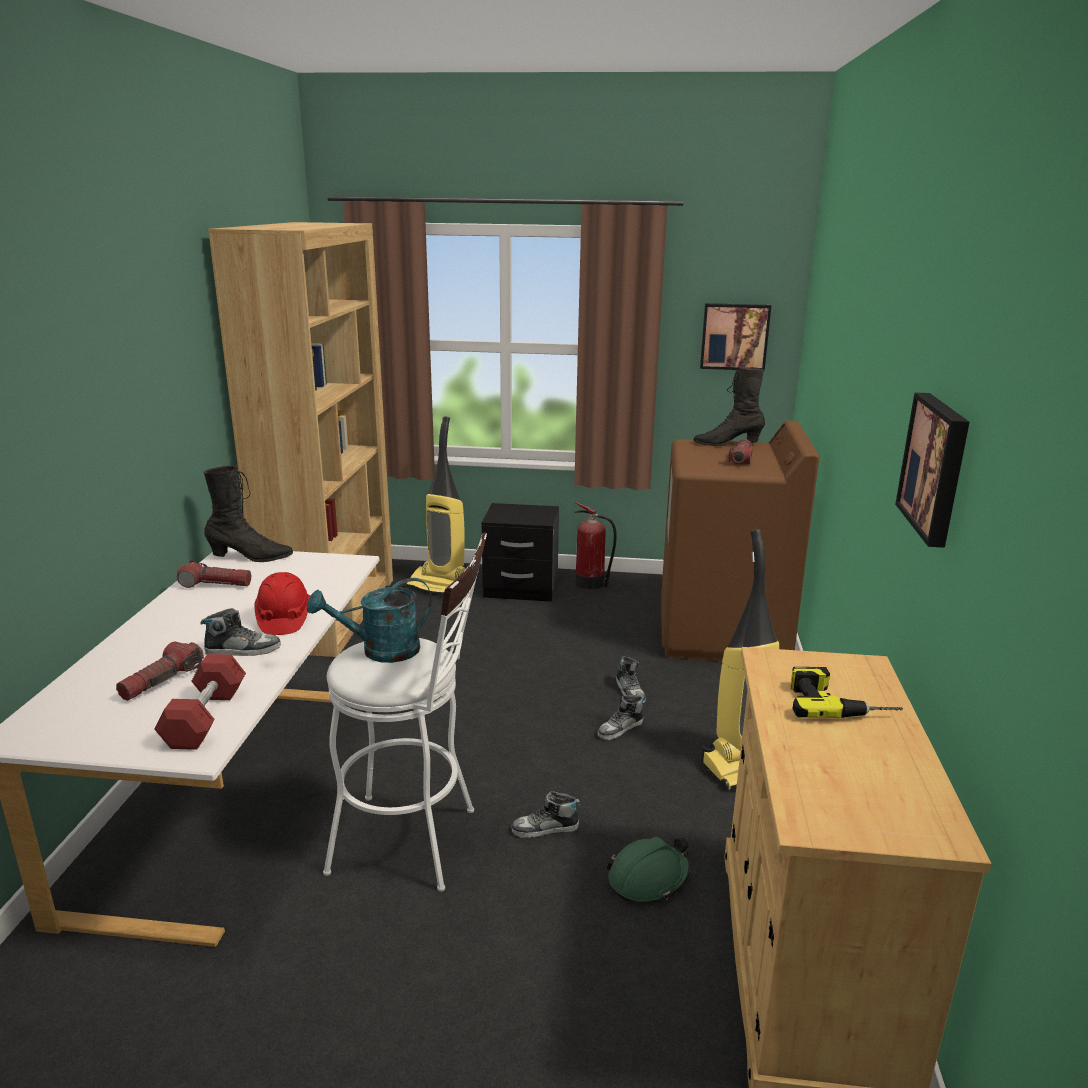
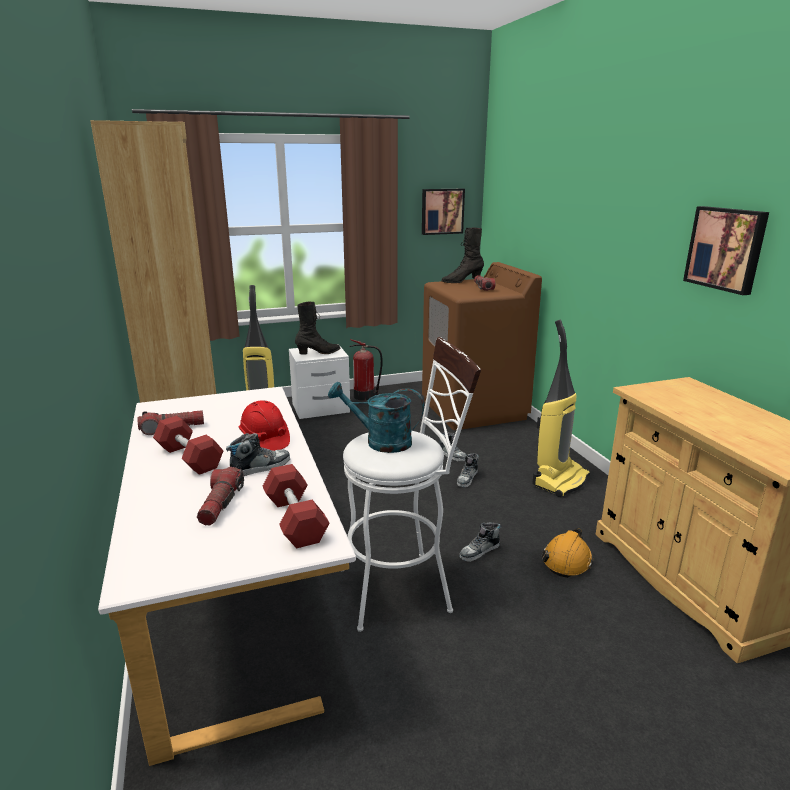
camera: 25 degrees left, 0 degrees up
black boot [204,466,293,562] -> black boot moved to [295,302,340,355]
turquoise watering can [307,578,432,663] -> turquoise watering can turned 60 degrees clockwise [328,382,424,453]
black nightstand [482,503,559,602] -> white nightstand [289,344,350,419]
green hard hat [606,837,691,902] -> orange hard hat [542,528,593,578]
power drill [790,667,903,718] -> none
none -> red dumbbell [153,416,223,475]

